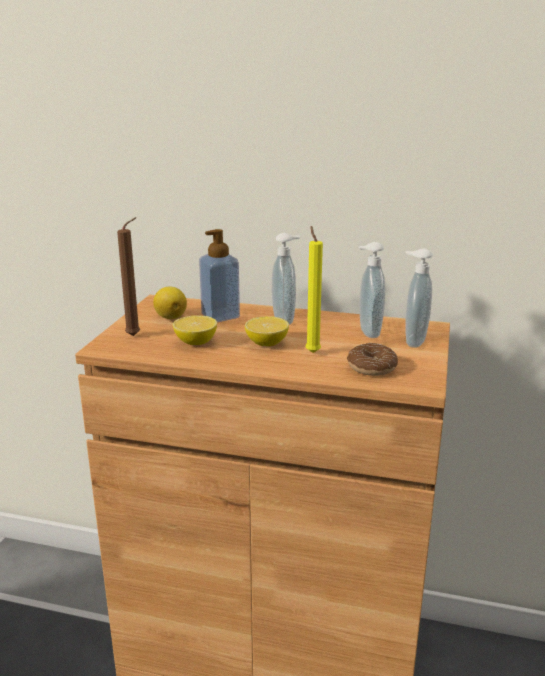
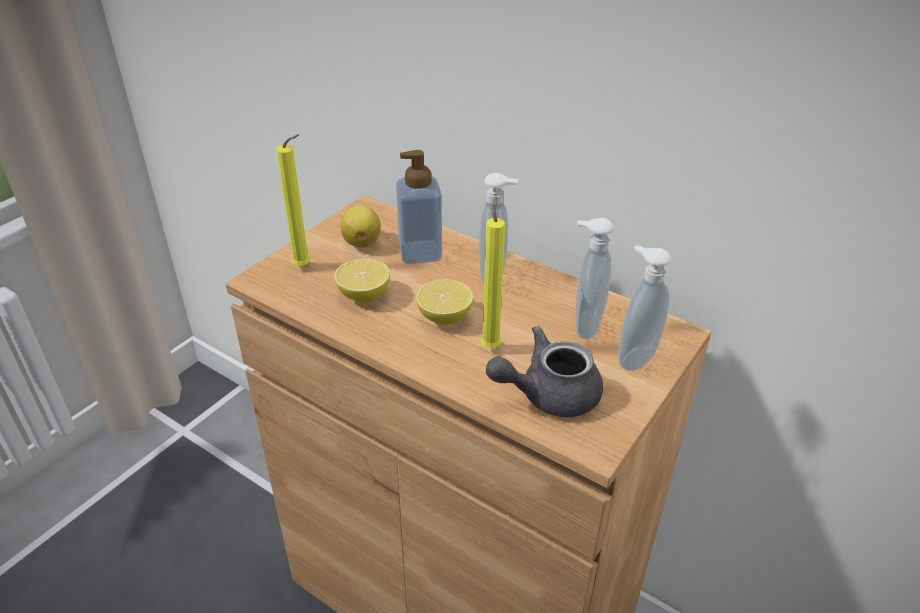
camera: 20 degrees right, 15 degrees up
brown candle [117,217,140,336] -> yellow candle [276,134,310,267]
donut [347,343,398,376] -> grey teapot [486,326,603,417]

